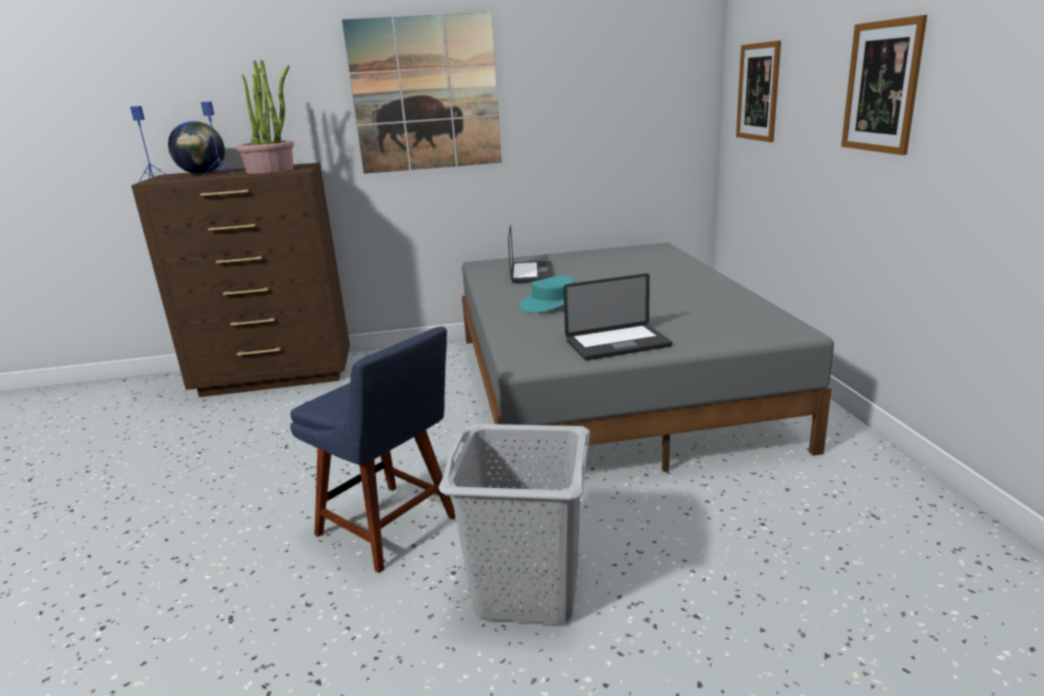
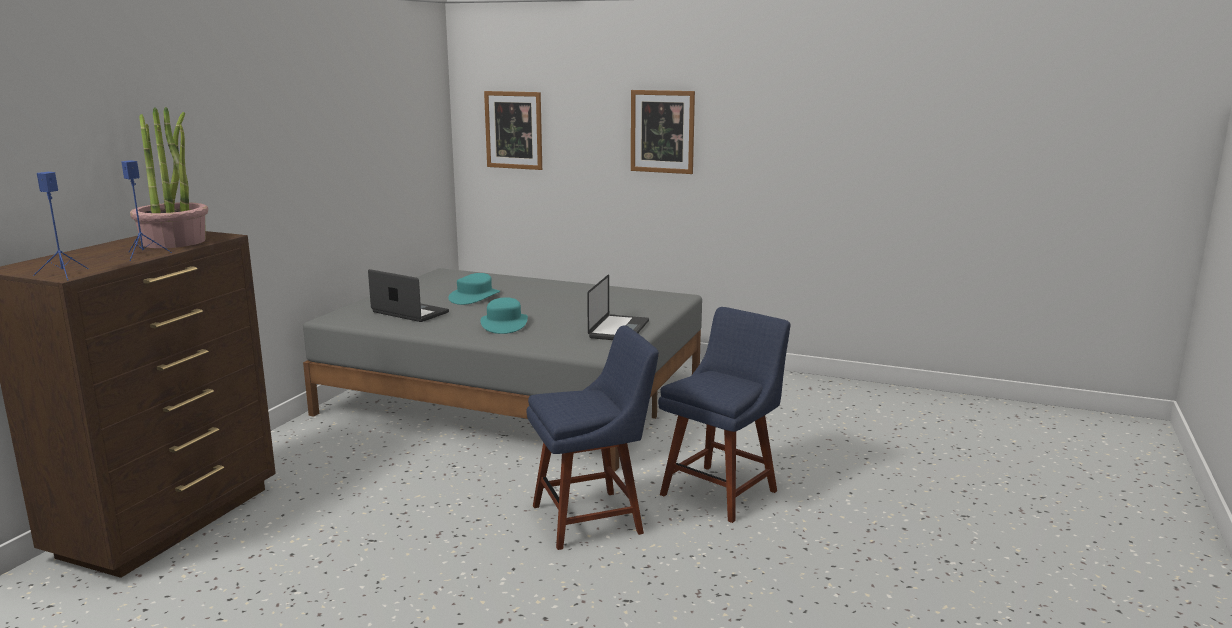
camera: 60 degrees left, 5 degrees down
globe [168,121,225,174] -> none
picture [342,12,502,174] -> none
grey laundry basket [439,424,590,624] -> blue chair [658,307,791,523]
none -> turquoise hat [448,273,500,305]

